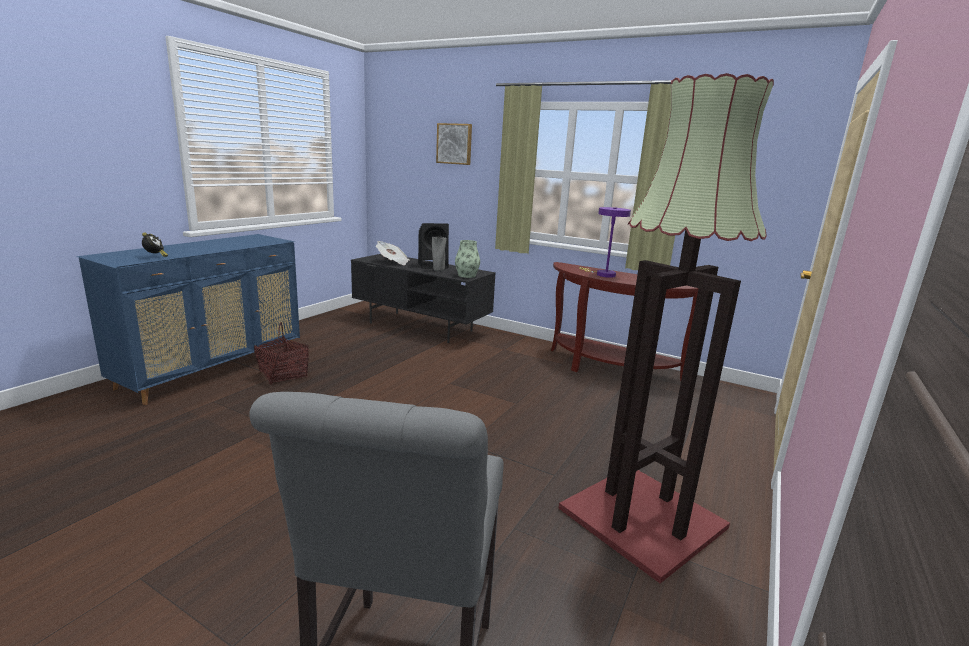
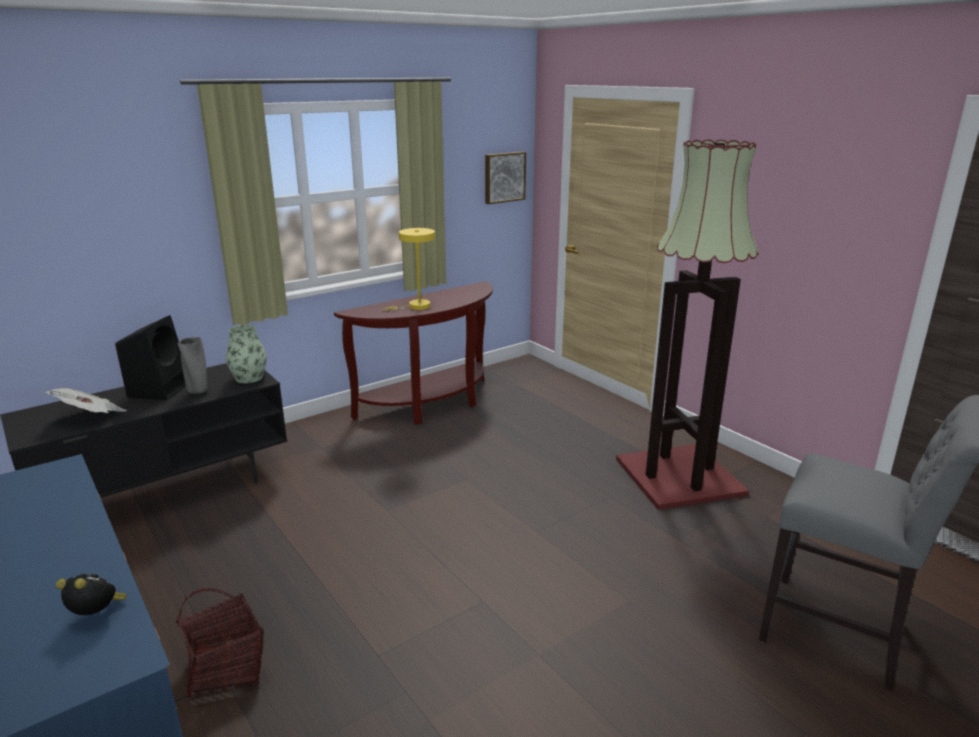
camera: 65 degrees left, 5 degrees up
picture [436,123,472,165] -> picture moved to [485,152,526,204]
purple table lamp [579,207,631,278] -> yellow table lamp [381,228,435,310]

